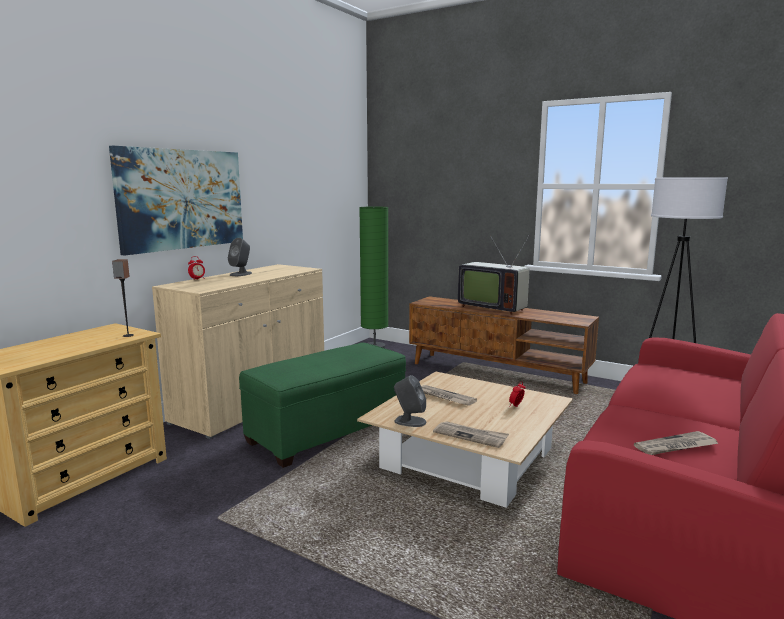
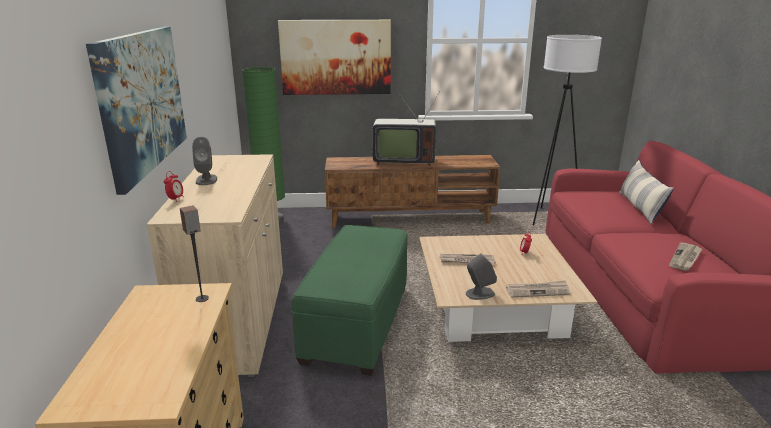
camera: 35 degrees left, 10 degrees up
none -> picture [278,20,391,95]
none -> pillow [619,160,674,224]

